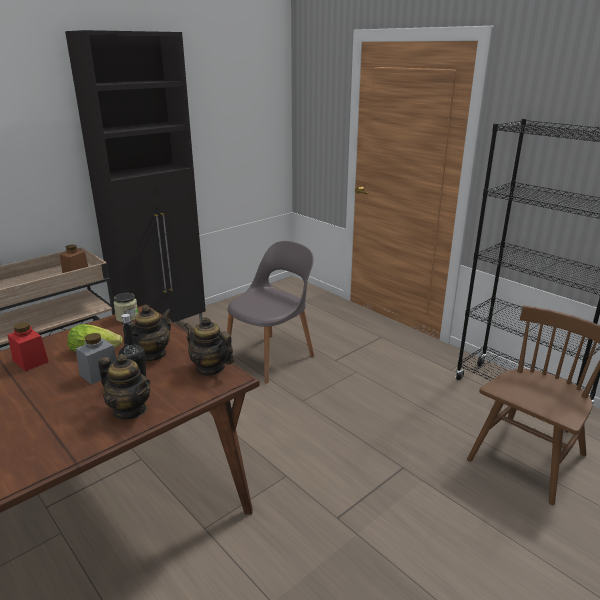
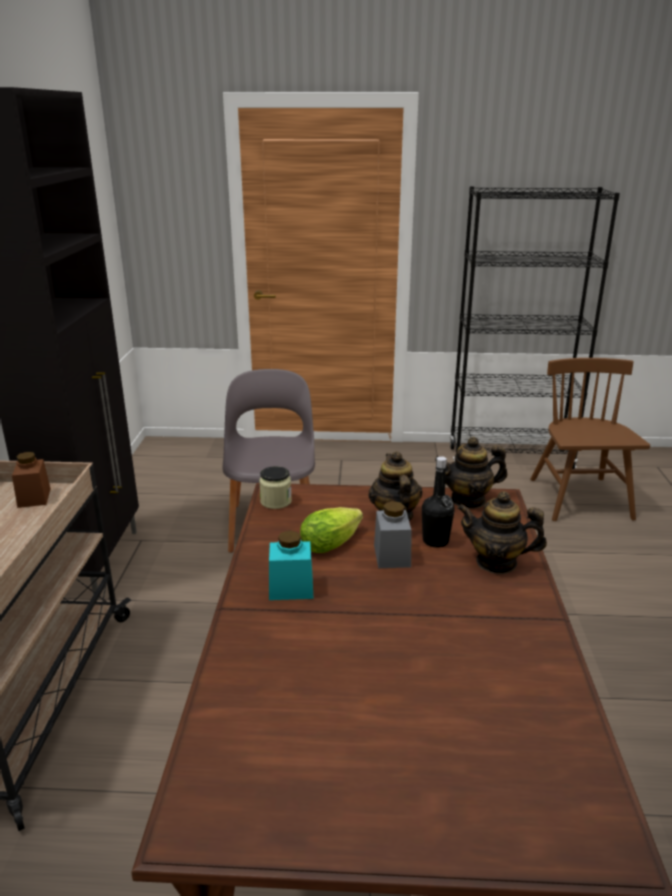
camera: 45 degrees left, 0 degrees up
red jar [8,322,49,371] -> turquoise jar [269,530,313,600]
teapot [98,354,151,419] -> teapot turned 150 degrees counterclockwise [457,491,547,574]

